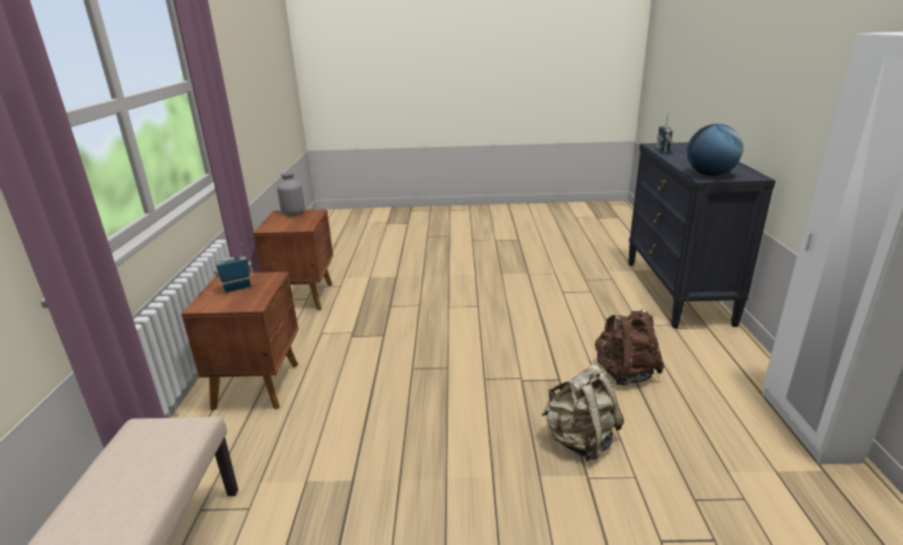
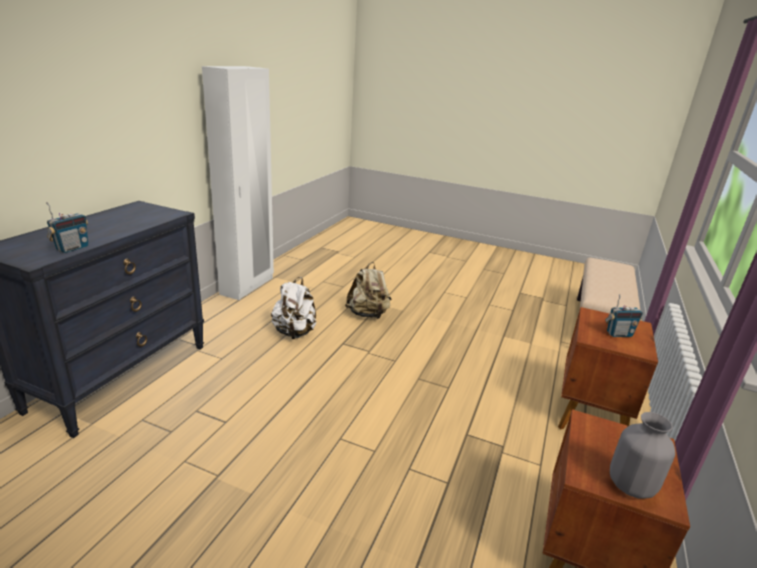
camera: 160 degrees left, 0 degrees up
brown backpack [595,309,664,385] -> white backpack [271,277,316,339]
globe [687,124,744,176] -> none

